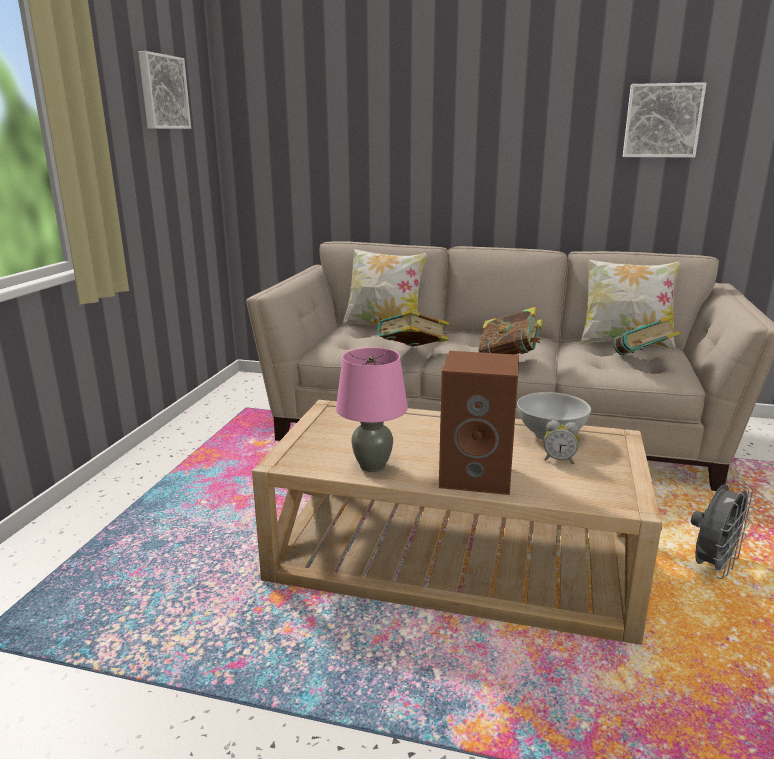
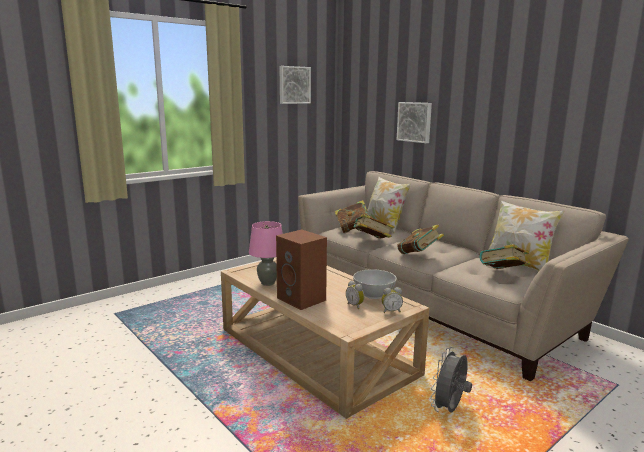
camera: 35 degrees right, 5 degrees down
picture [623,82,707,157] -> picture moved to [397,102,432,143]
grey fan [691,484,755,579] -> grey fan turned 135 degrees clockwise [430,347,472,412]
none -> book [335,200,372,233]
none -> alarm clock [382,287,403,313]

